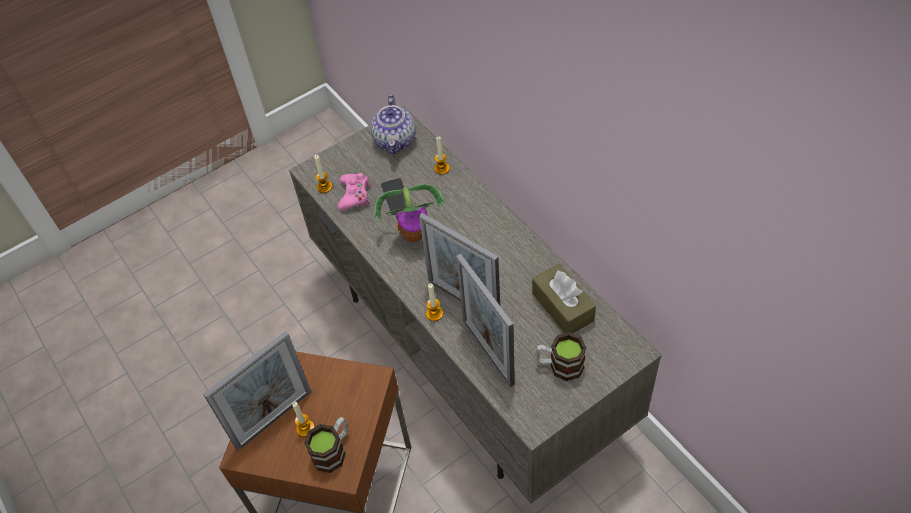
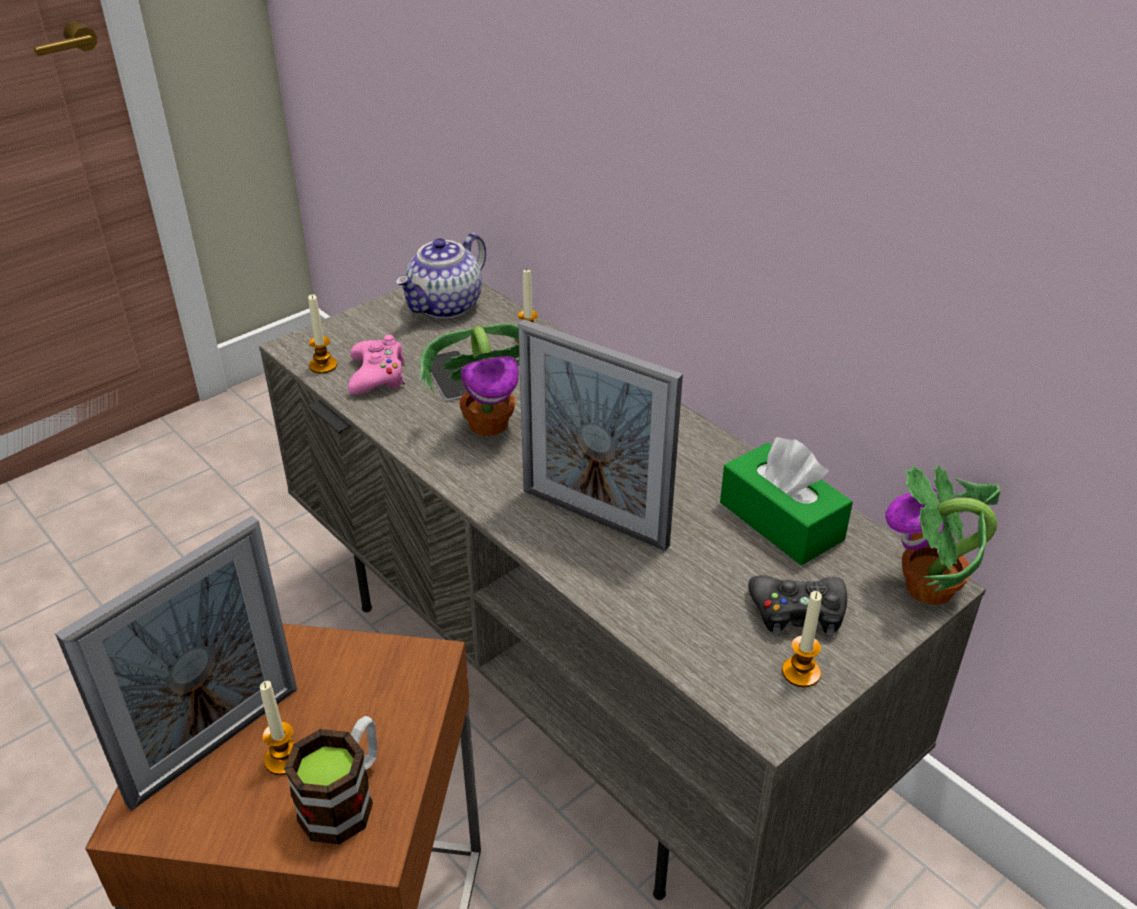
camera: 10 degrees left, 15 degrees down
teapot [371,95,416,155] -> teapot turned 45 degrees clockwise [395,233,486,319]
candle [426,283,443,321] -> candle moved to [782,591,822,687]
picture frame [456,254,515,387] -> none
brown tissue box [532,264,596,333] -> green tissue box [720,437,853,565]
mug [535,332,586,381] -> black game controller [748,575,847,638]
none -> potted plant [885,465,1001,605]

